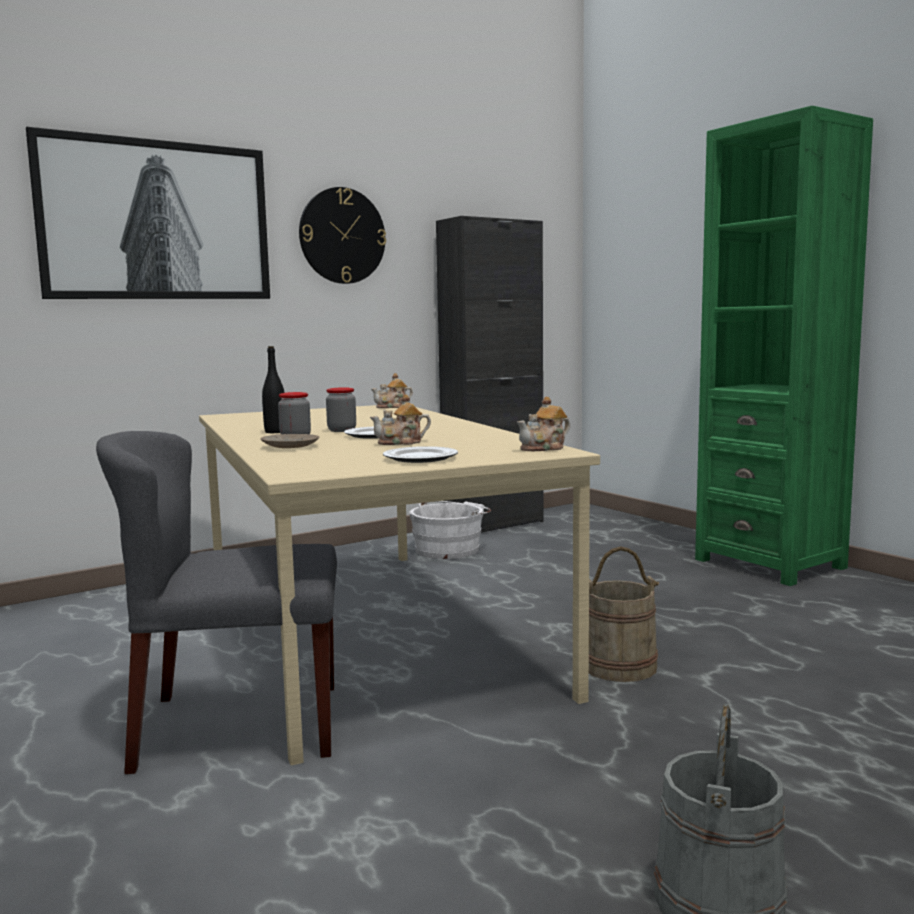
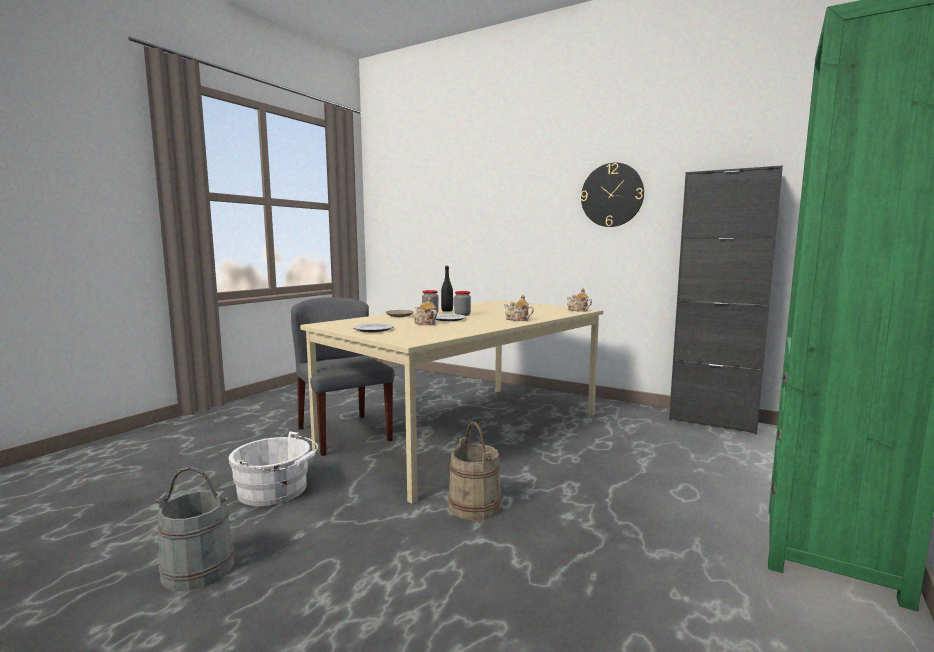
camera: 65 degrees right, 0 degrees up
picture [26,127,270,299] -> none
white bucket [409,501,491,559] -> white bucket moved to [229,431,318,506]
teapot [517,397,570,451] -> teapot moved to [504,295,534,321]

